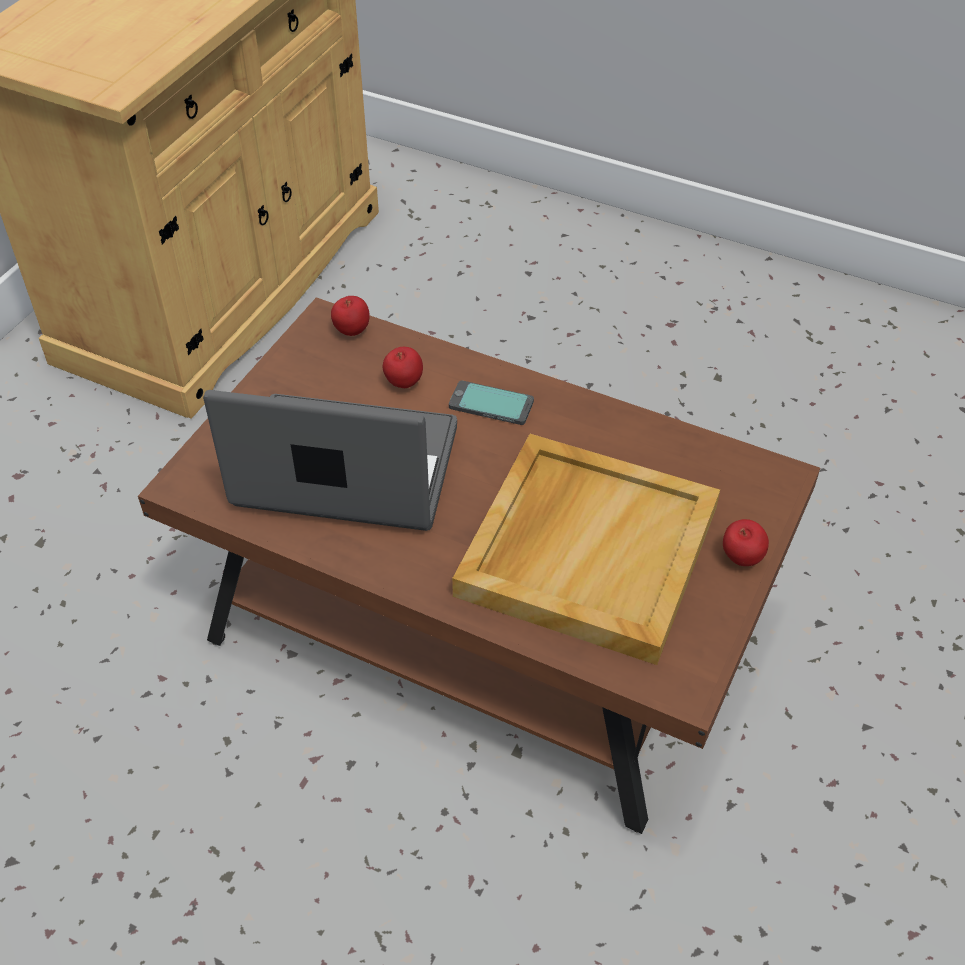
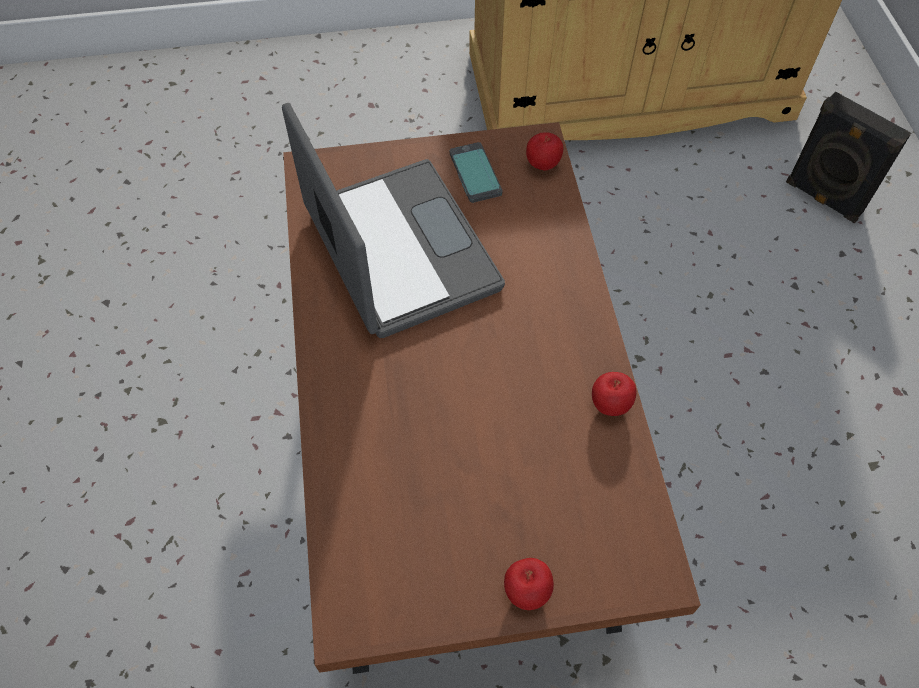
camera: 55 degrees right, 10 degrees up
apple [383,347,423,388] -> apple moved to [592,372,636,416]
phone [449,380,534,425] -> phone moved to [450,142,503,203]
beige tray [452,434,720,665] -> none
none -> black speaker [786,91,911,224]

